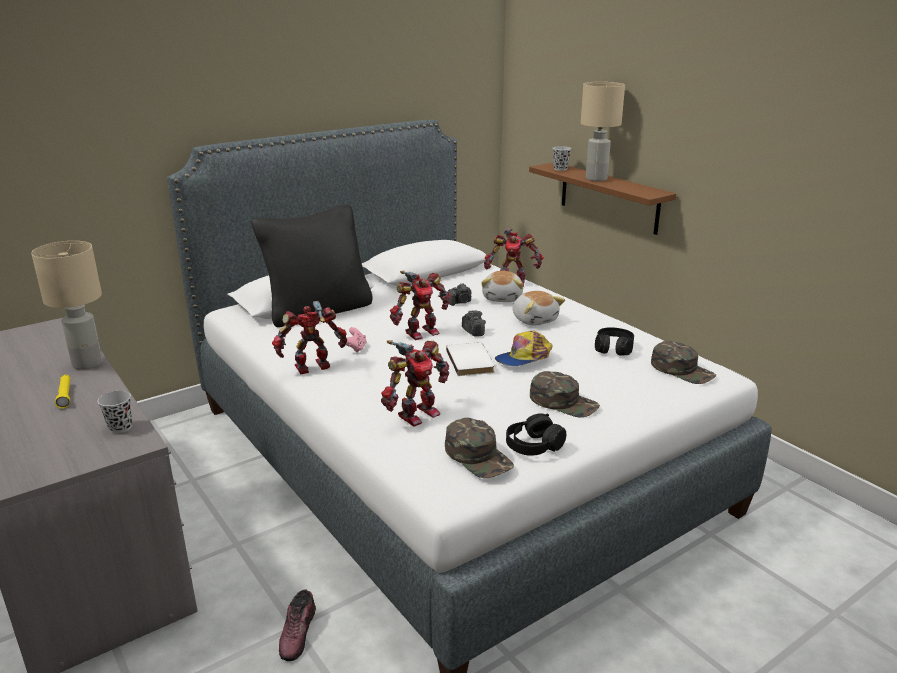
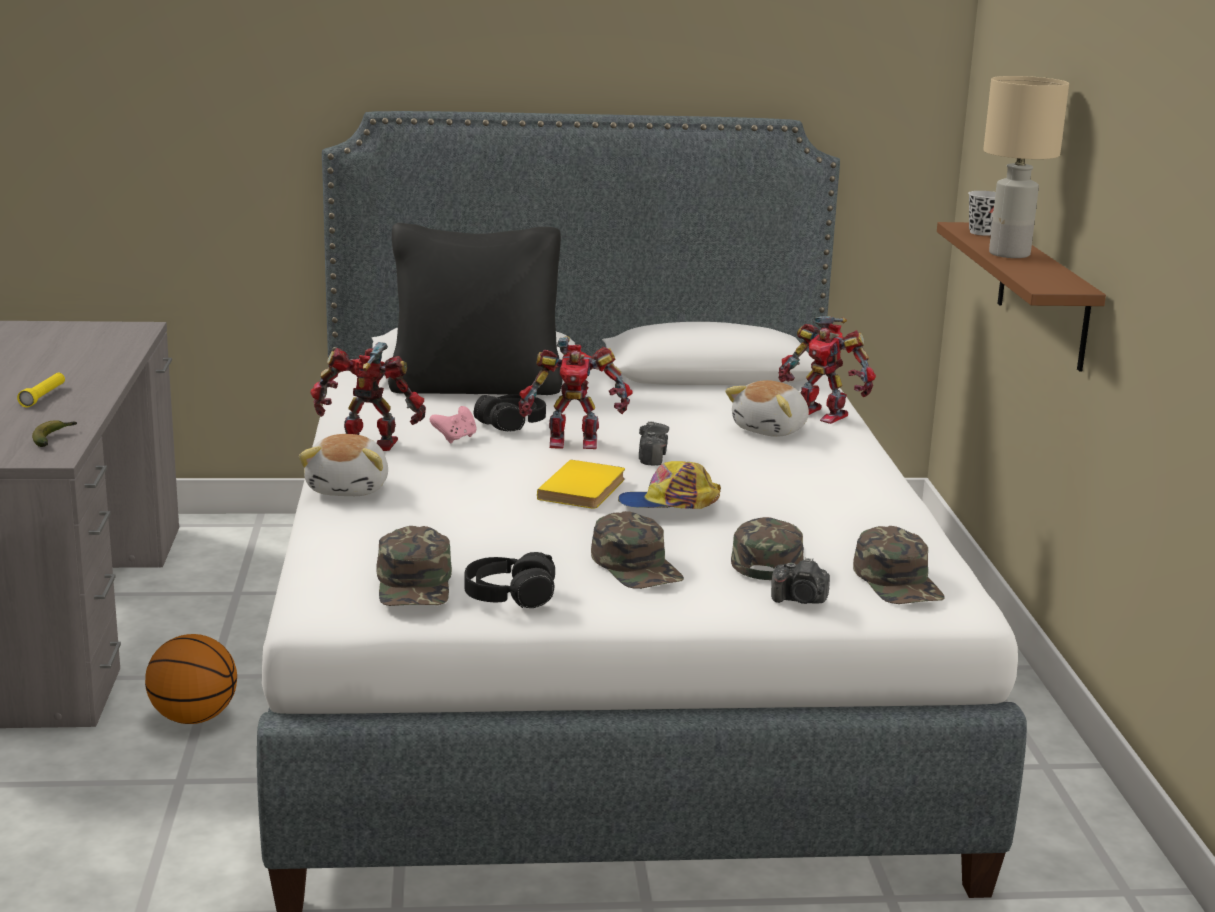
camera: 30 degrees right, 5 degrees down
beige table lamp [31,241,103,370] -> none
black cup [98,391,132,433] -> banana [32,420,77,447]
shoe [279,589,316,661] -> none
toy robot [381,340,449,426] -> none
white book [446,342,495,376] -> yellow book [537,460,625,509]
camera [447,283,472,306] -> camera moved to [771,557,830,604]
plush toy [513,291,565,326] -> plush toy moved to [299,434,388,496]
black headphones [595,327,634,356] -> black headphones moved to [474,394,546,431]
none -> basketball [145,634,237,724]
none -> green cap [731,517,804,580]

